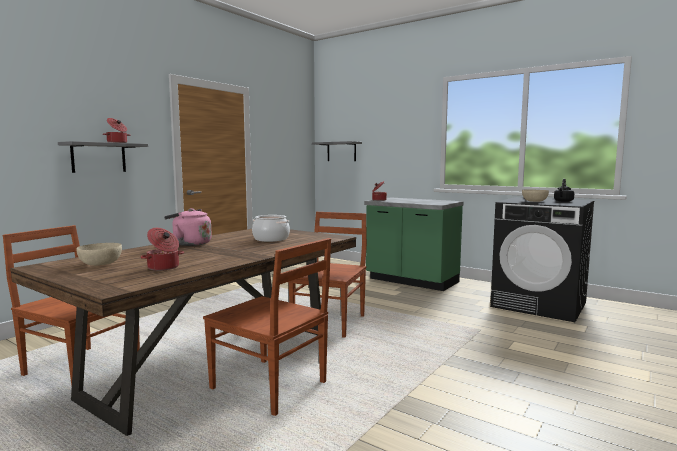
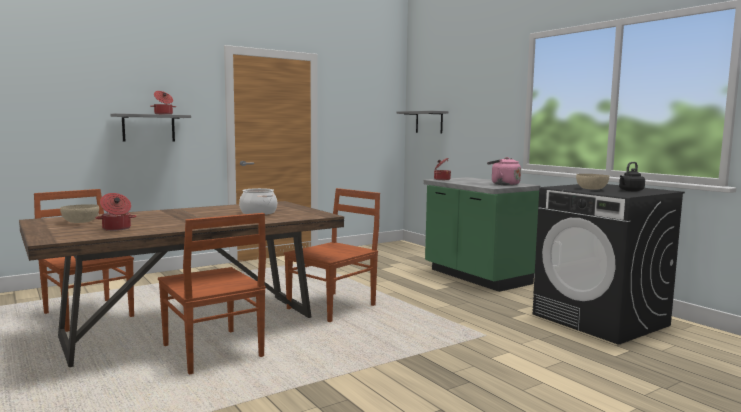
camera: 20 degrees right, 0 degrees up
pink kettle [164,208,212,246] -> pink kettle moved to [487,157,521,186]

